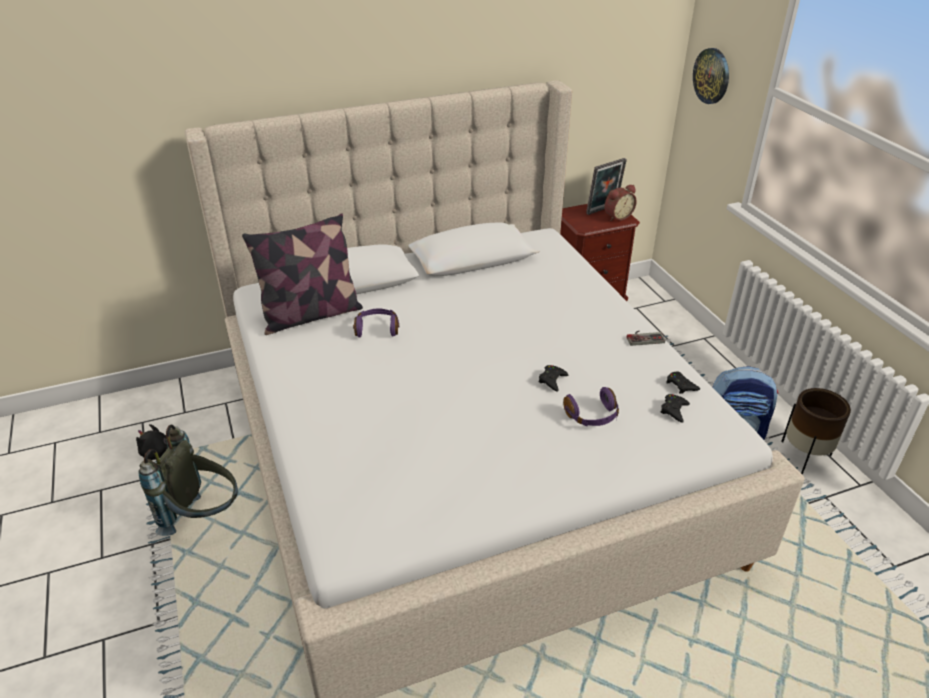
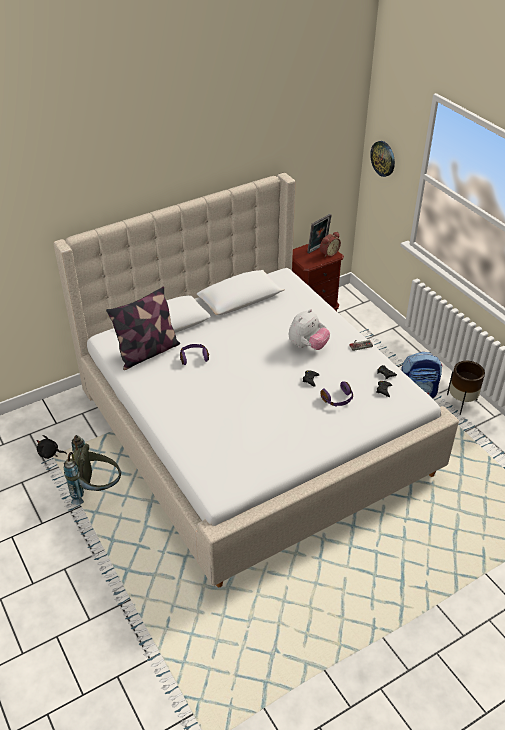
camera: 10 degrees left, 5 degrees up
none -> plush toy [289,309,330,350]

